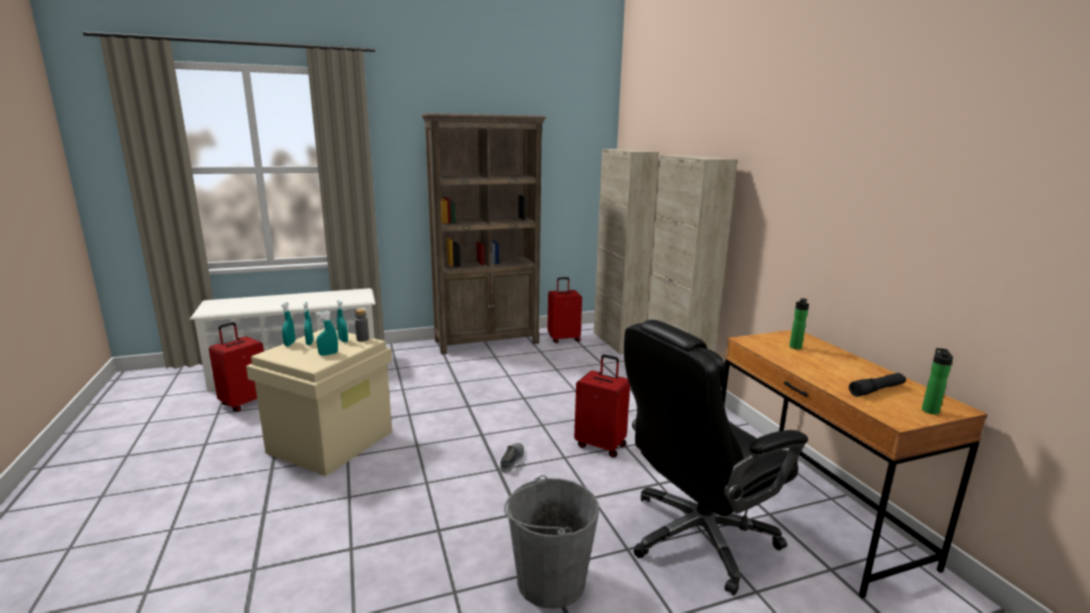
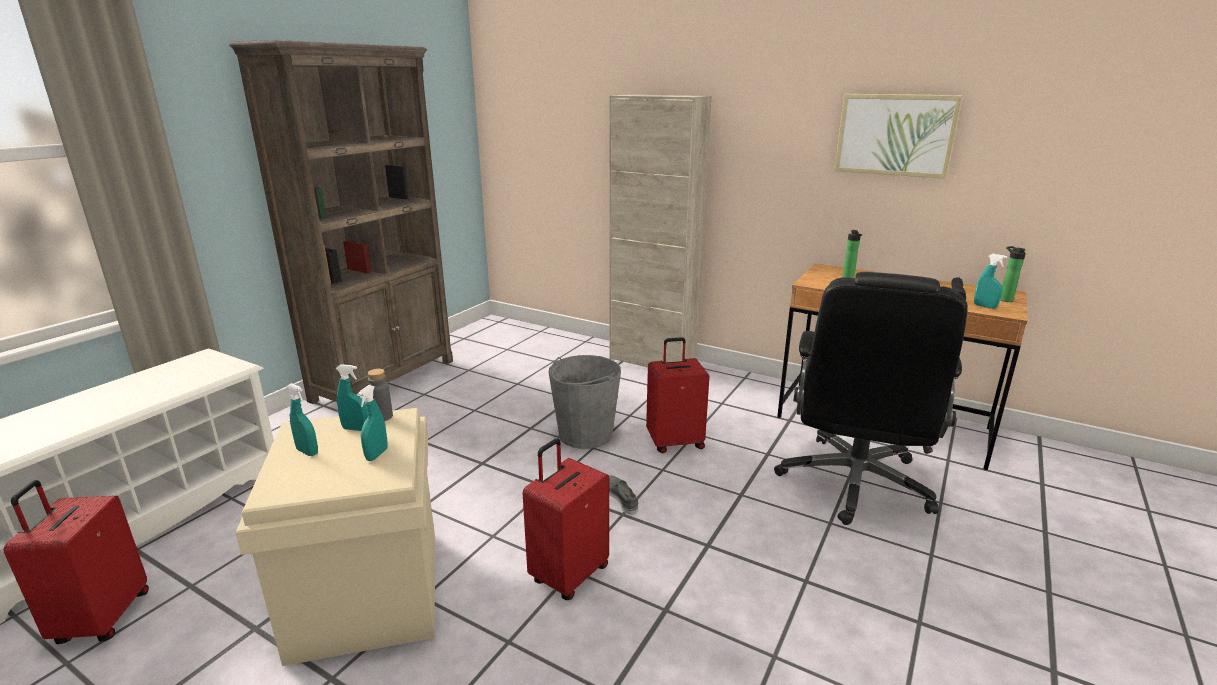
camera: 40 degrees left, 5 degrees up
turquoise spray bottle [281,302,295,346] -> turquoise spray bottle moved to [974,254,1007,309]
grey bucket [504,475,599,609] -> grey bucket moved to [549,355,621,449]
red suitcase [547,277,582,343] -> red suitcase moved to [523,438,609,600]
beige cabinet [594,149,659,354] -> none
none -> picture [834,94,963,179]

